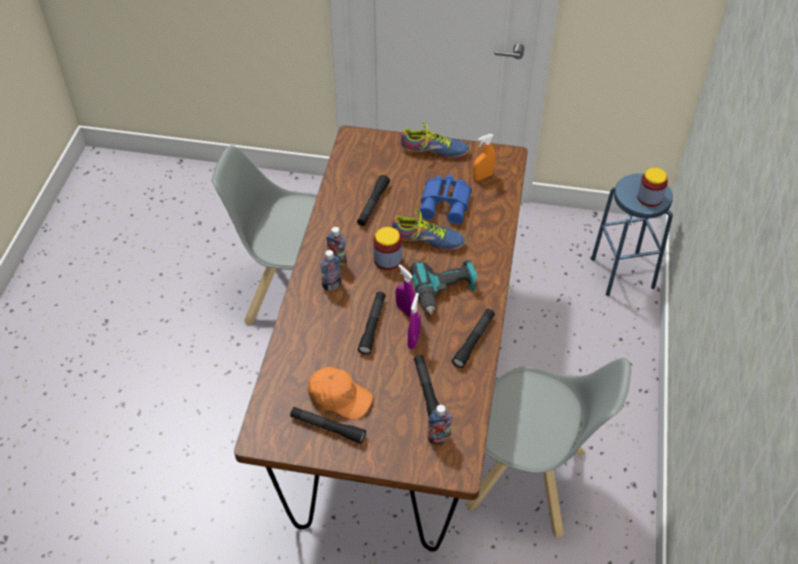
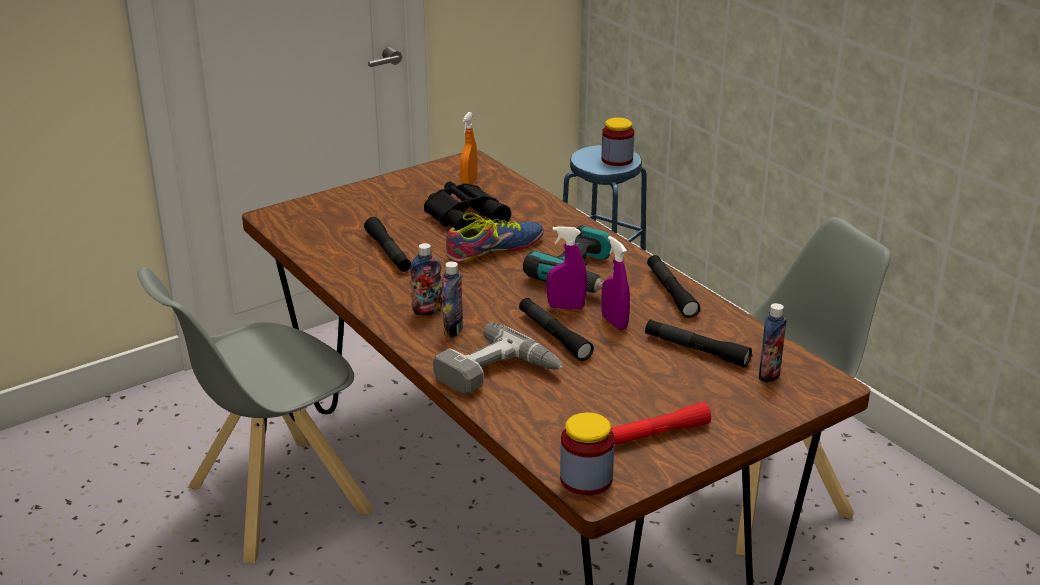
camera: 45 degrees left, 20 degrees down
black flashlight [290,407,366,444] -> red flashlight [611,402,711,445]
orange cap [308,367,373,420] -> none
jar [373,227,402,270] -> jar moved to [560,412,615,495]
shoe [401,122,470,158] -> none
blue binoculars [418,174,472,224] -> black binoculars [424,181,511,231]
none -> power drill [433,322,563,394]

